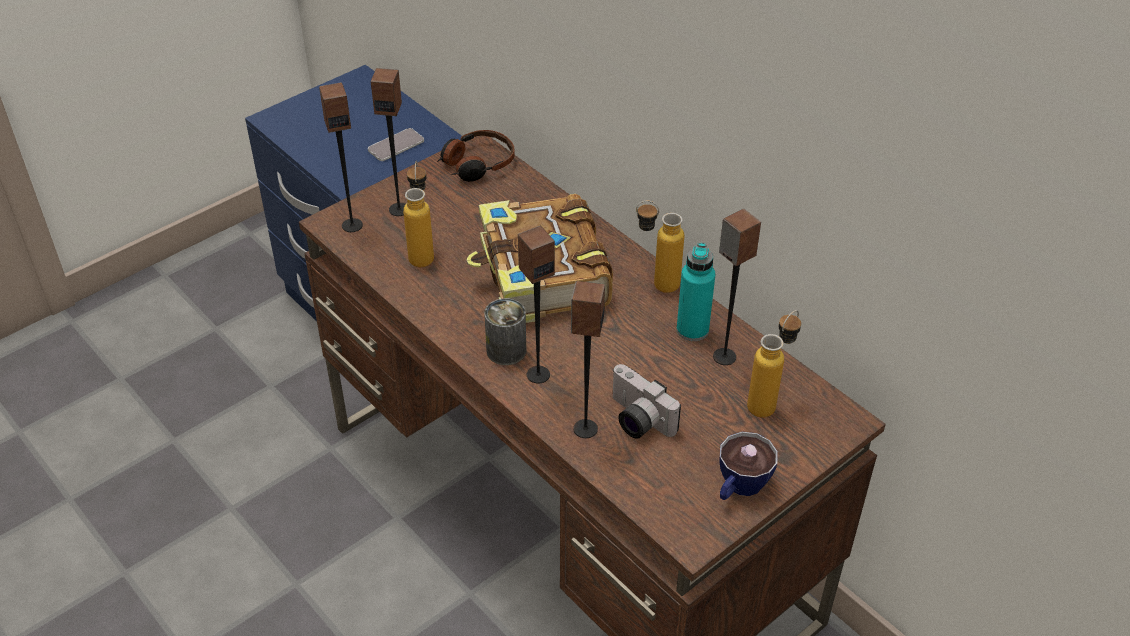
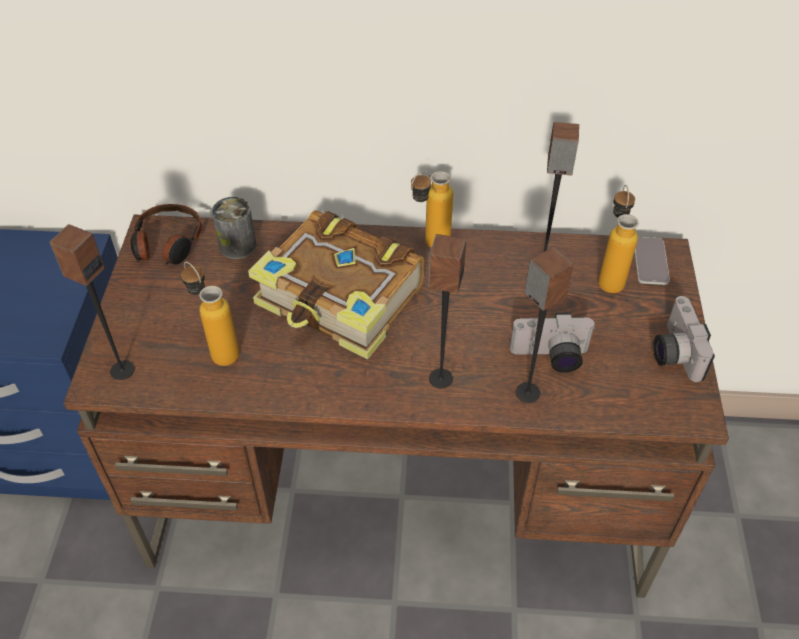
camera: 45 degrees left, 5 degrees up
phone [368,128,424,161] -> phone moved to [634,237,670,285]
speaker [371,68,406,216] -> none
can [484,298,526,365] -> can moved to [212,197,256,259]
turquoise bottle [677,243,715,341] -> none
cup [719,432,778,500] -> camera [653,296,715,382]

